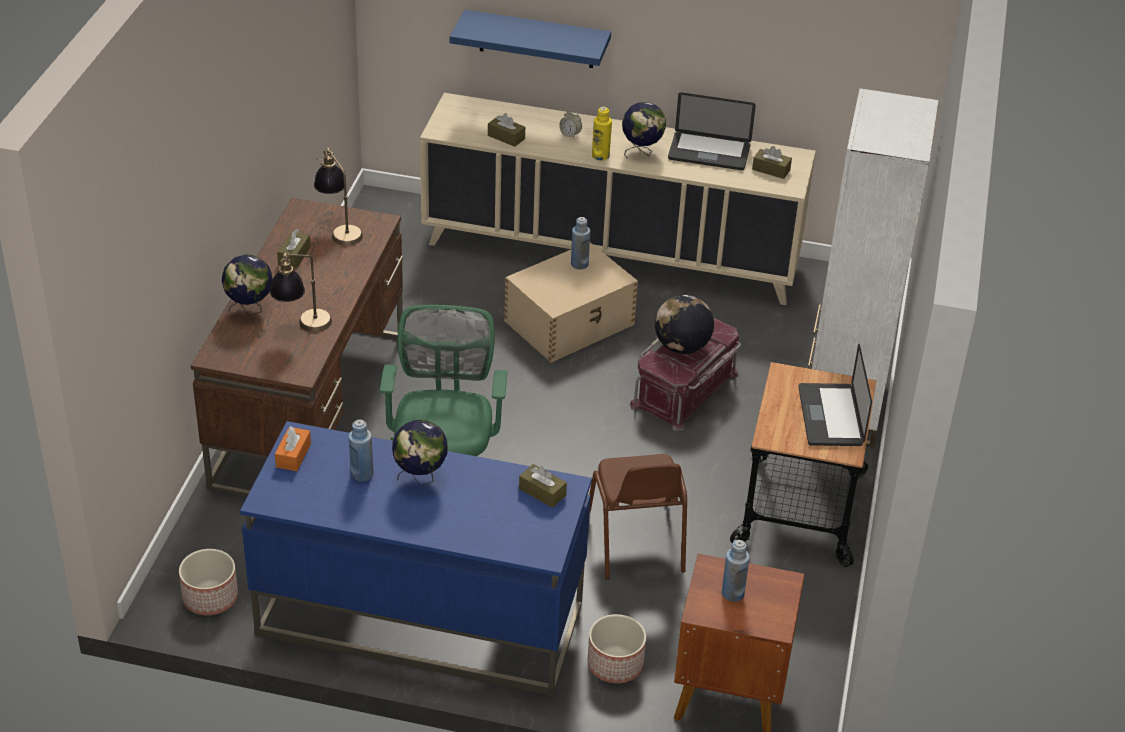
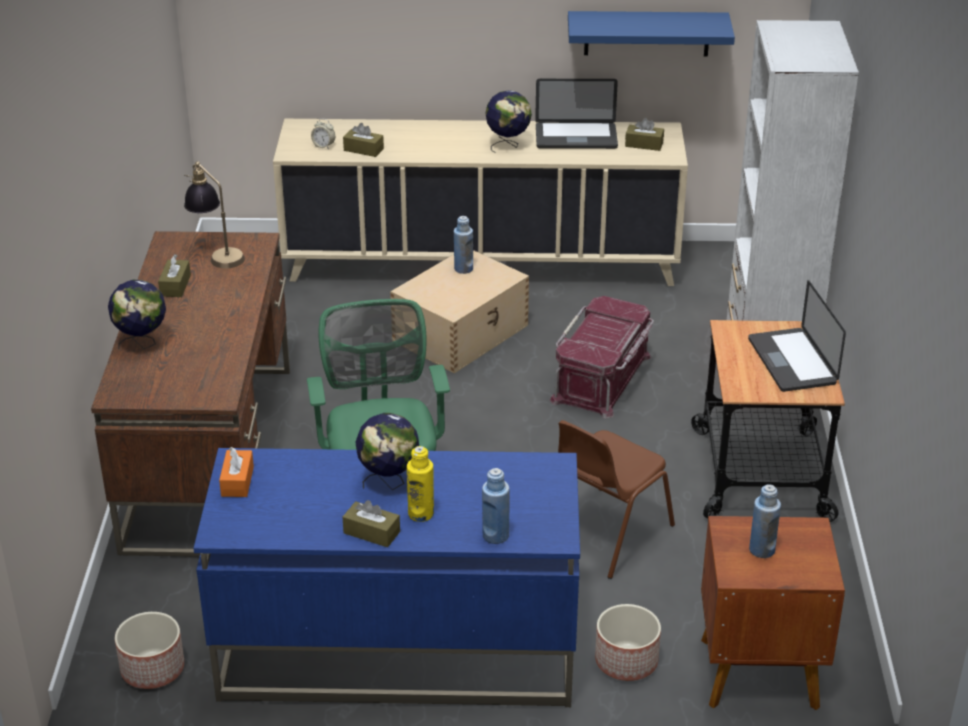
camera: 10 degrees left, 5 degrees down
table lamp [270,253,332,332] -> none
blue bottle [349,420,373,481] -> blue bottle moved to [482,468,510,544]
blue shelf [450,10,611,68] -> blue shelf moved to [568,11,735,57]
brown tissue box [519,464,567,508] -> brown tissue box moved to [343,500,400,547]
alarm clock [560,109,582,138] -> alarm clock moved to [311,119,335,149]
brown chair [589,454,687,579] -> brown chair turned 60 degrees clockwise [558,420,675,579]
yellow bottle [592,107,612,161] -> yellow bottle moved to [407,446,434,522]
globe [655,295,714,354] -> none

